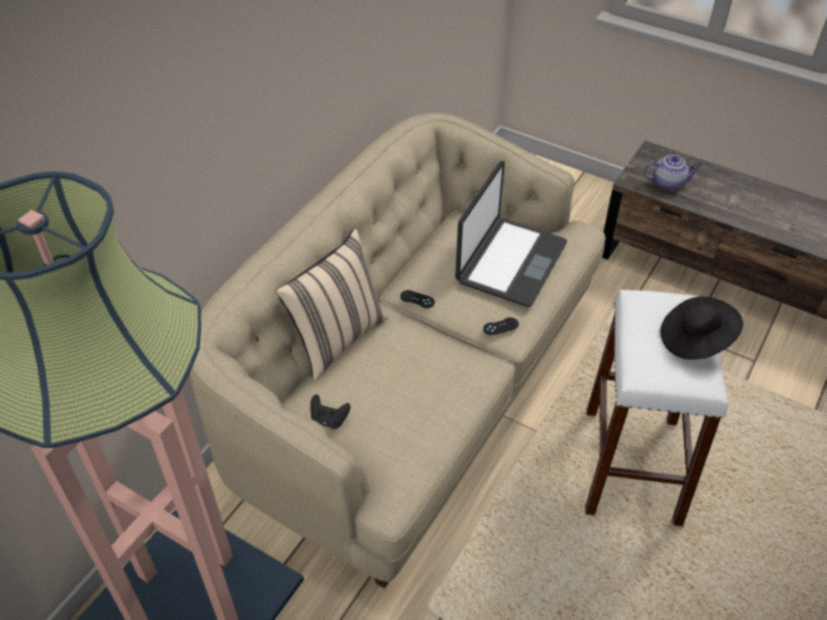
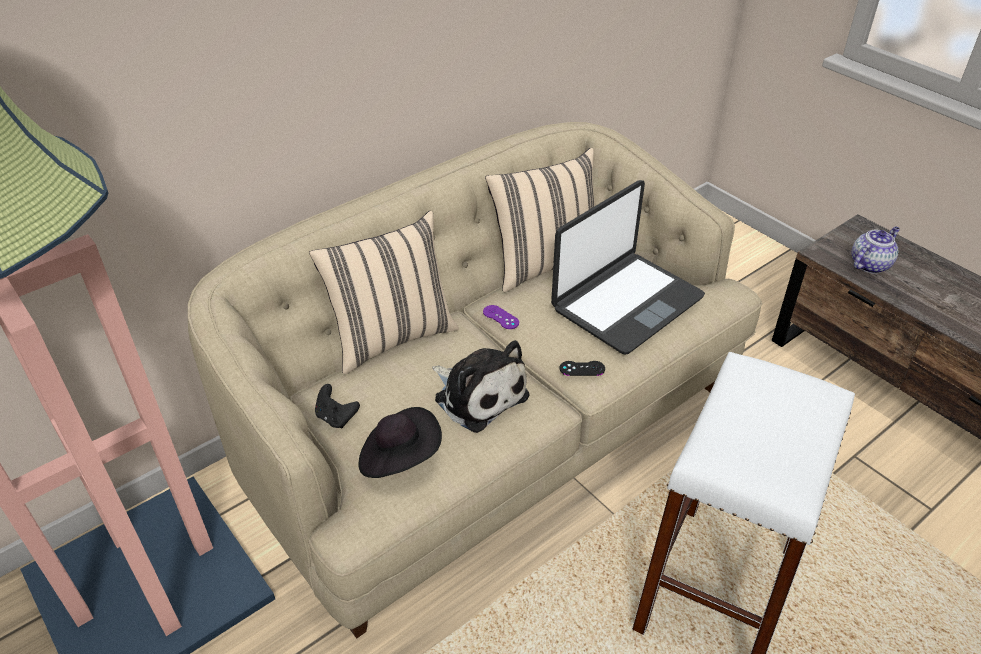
camera: 20 degrees right, 5 degrees down
black game controller [400,290,435,308] -> purple game controller [483,305,519,329]
teapot [643,155,702,190] -> teapot turned 60 degrees counterclockwise [852,227,900,274]
black hat [661,297,743,360] -> black hat moved to [358,407,442,478]
none -> plush toy [432,340,529,433]
none -> beige pillow [485,148,595,292]

